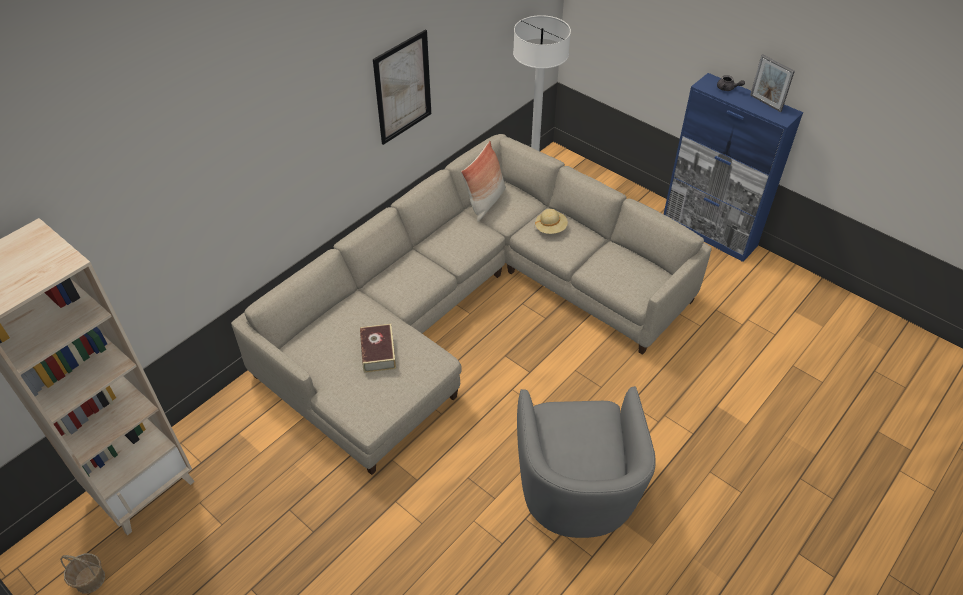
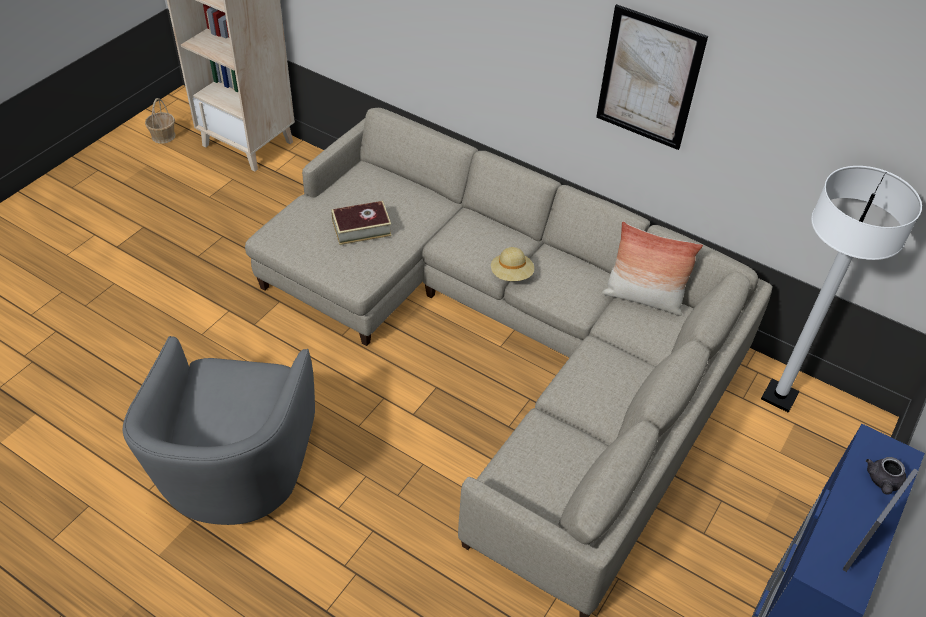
camera: 80 degrees right, 0 degrees up
grey armchair [517,386,656,538] -> grey armchair turned 75 degrees counterclockwise [123,336,315,525]
beige hat [535,209,568,234] -> beige hat moved to [491,247,534,281]

